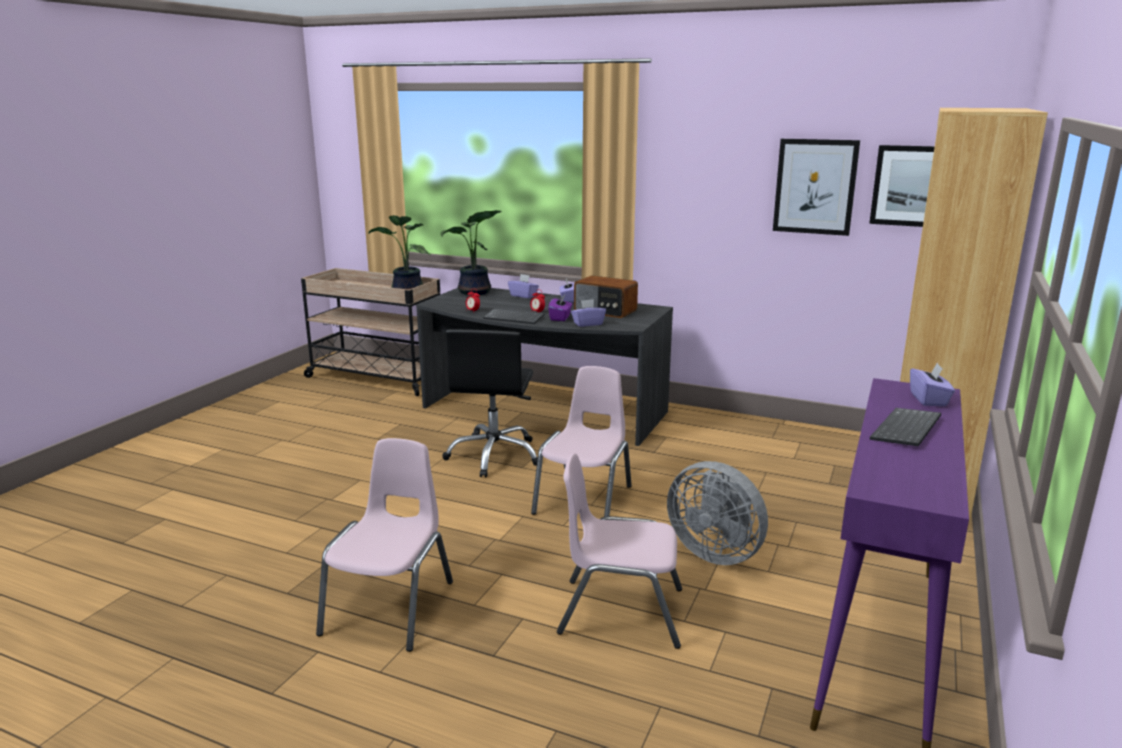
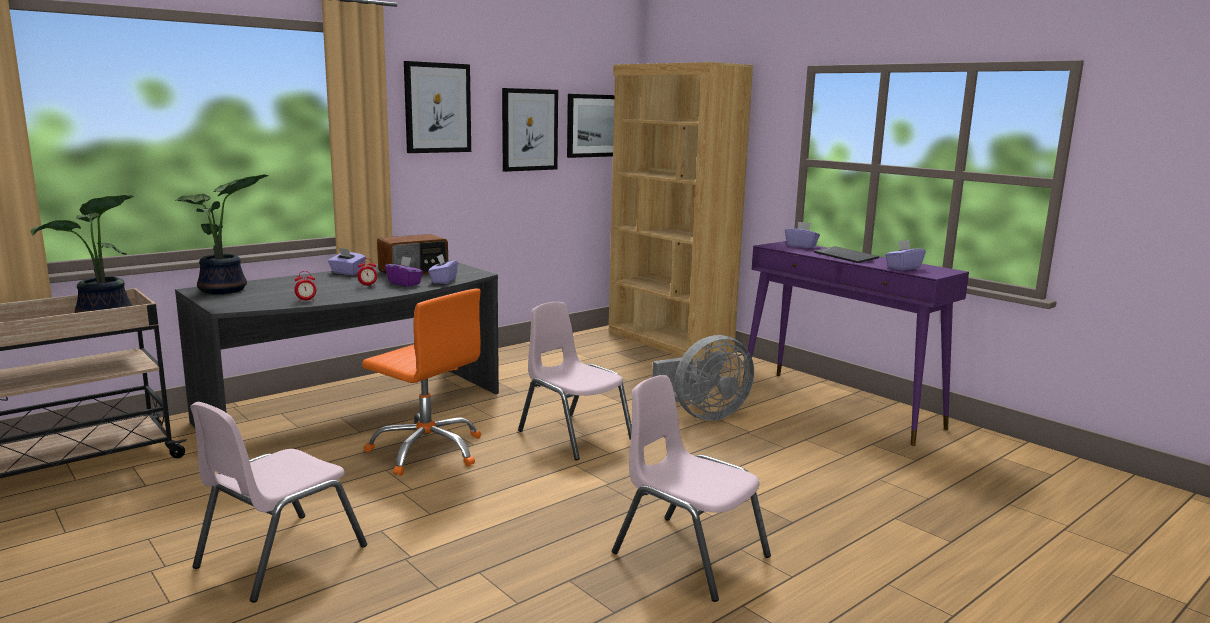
camera: 65 degrees left, 5 degrees down
black office chair [442,329,538,477] -> orange office chair [362,288,481,476]
keyboard [483,308,544,324] -> none
purple tissue box [508,274,539,298] -> purple tissue box moved to [885,240,926,270]
pink chair [557,453,682,649] -> pink chair moved to [190,402,367,603]
none -> picture [404,61,471,153]

